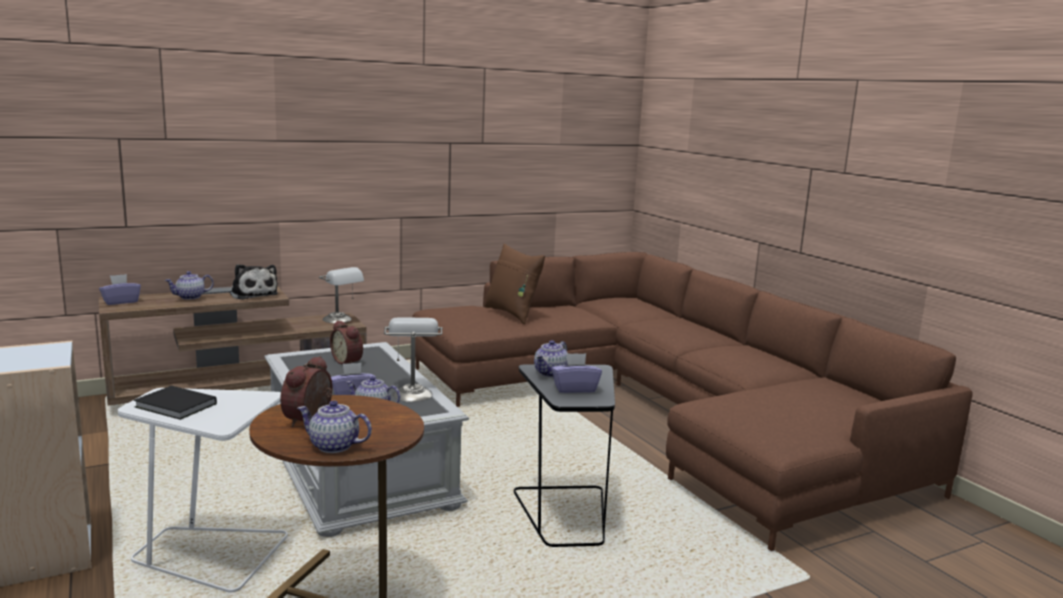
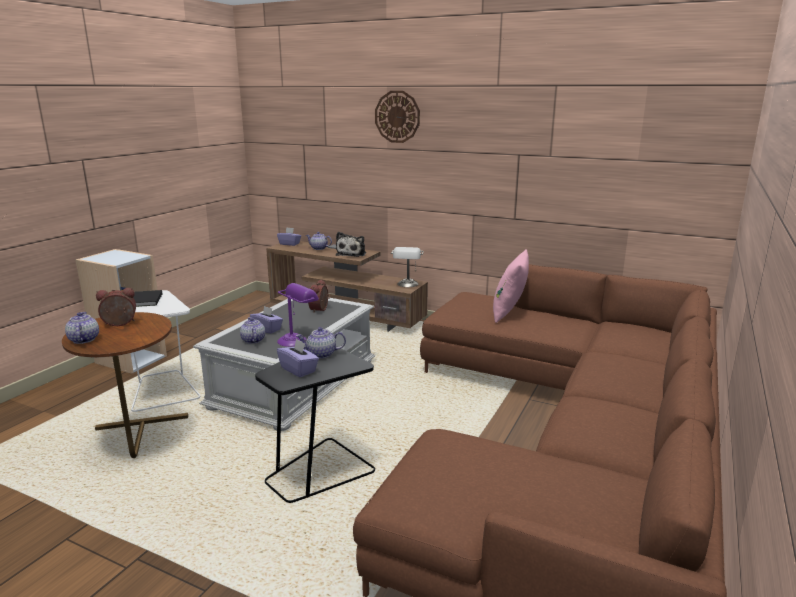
camera: 55 degrees right, 5 degrees up
white table lamp [384,318,443,402] -> purple table lamp [277,283,319,347]
brown pillow [485,244,545,324] -> pink pillow [493,249,529,323]
none -> wall clock [375,91,420,143]

